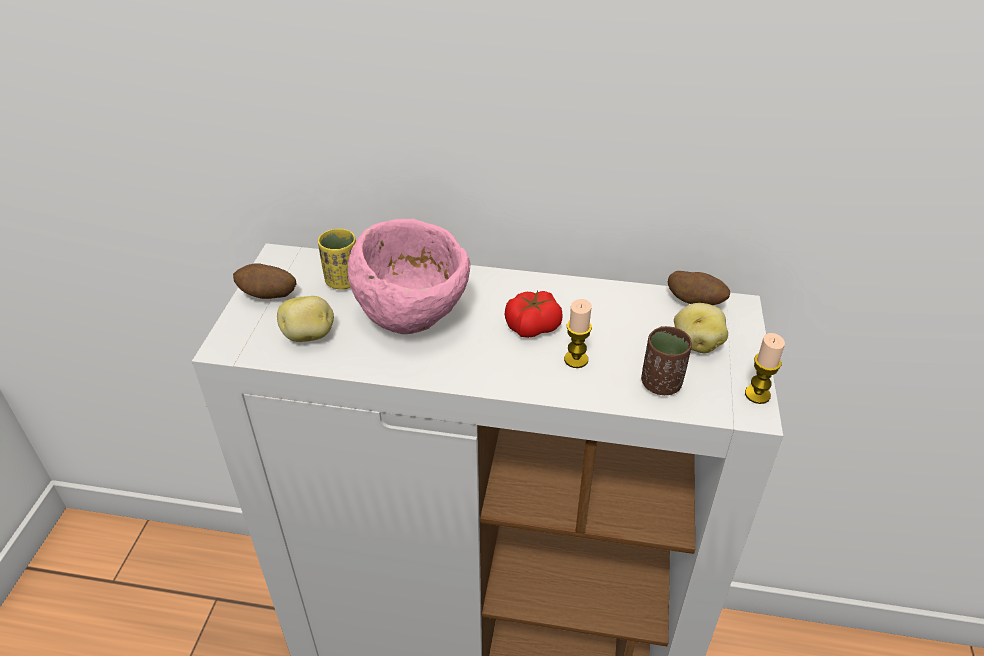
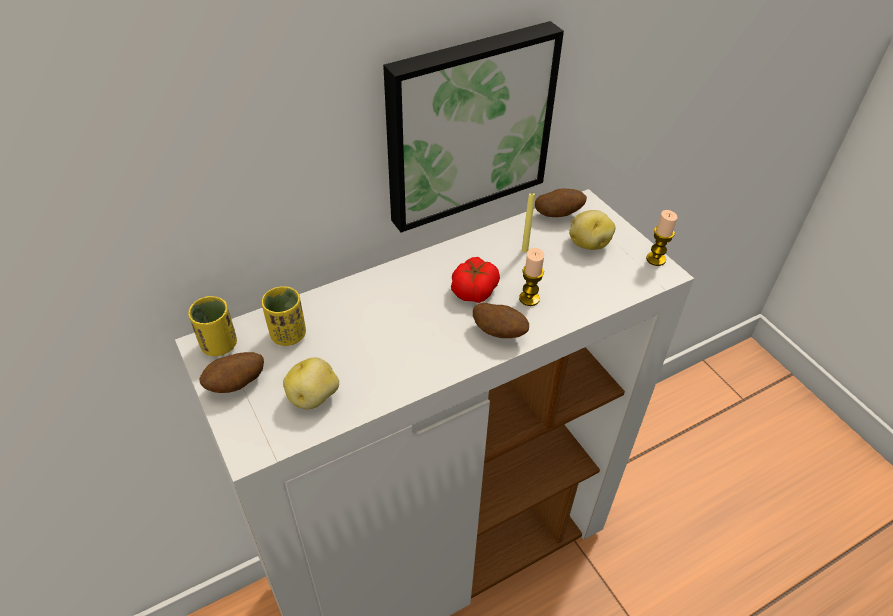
camera: 40 degrees left, 5 degrees up
pink bowl [348,219,471,334] -> none
brown cup [641,326,692,395] -> none
none -> yellow cup [188,296,237,356]
none -> picture [383,21,564,233]
none -> potato [473,303,529,338]
none -> yellow candle [522,193,535,253]

